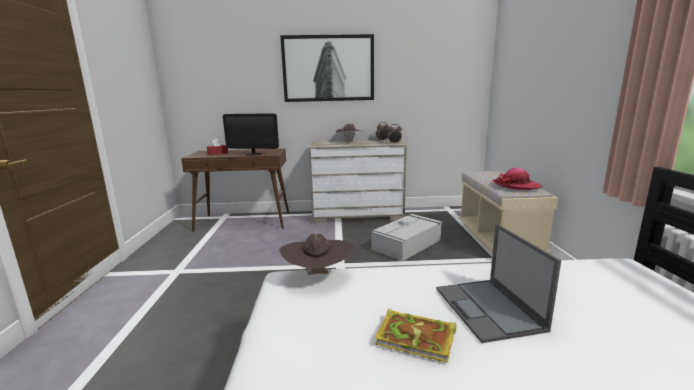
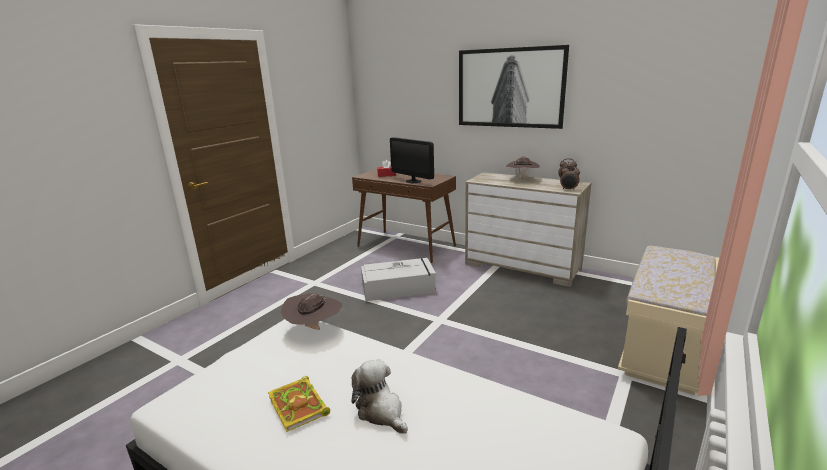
camera: 35 degrees right, 5 degrees up
grey storage box [372,214,442,261] -> grey storage box moved to [361,258,436,301]
laptop [436,224,561,343] -> plush toy [351,359,408,434]
hat [493,168,542,190] -> none

